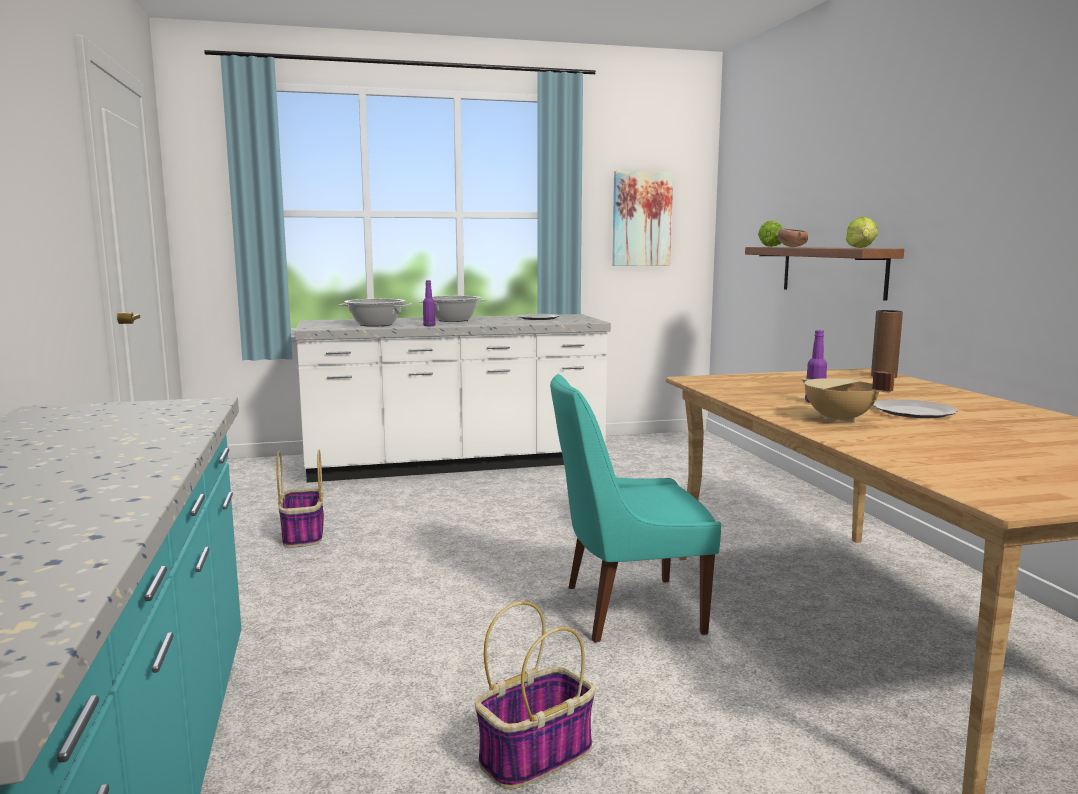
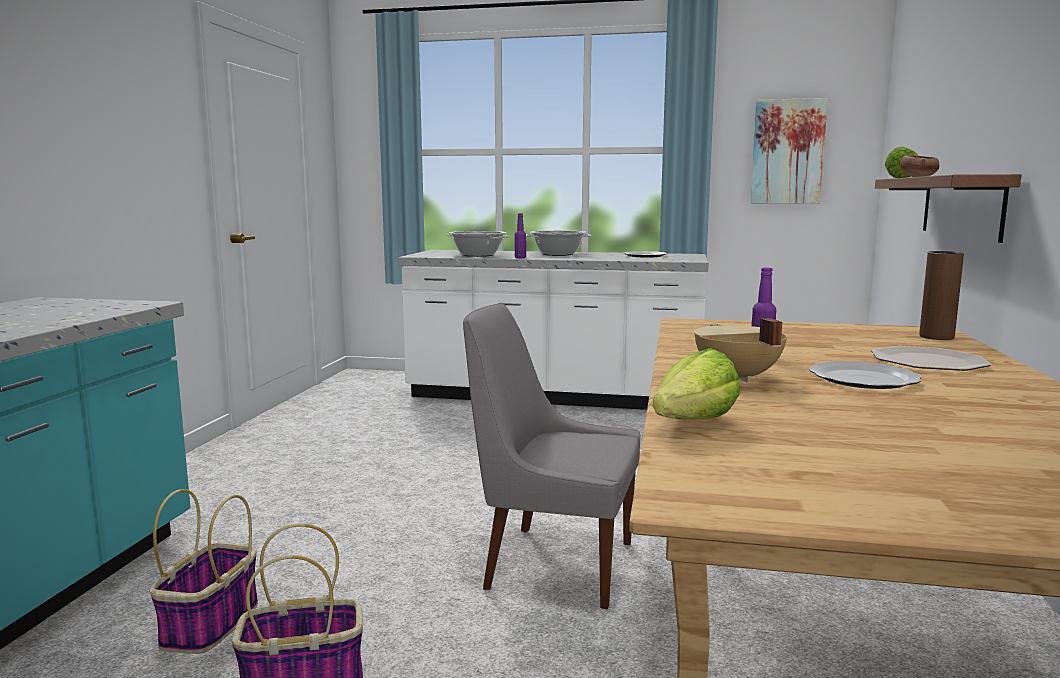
camera: 25 degrees right, 0 degrees up
basket [276,450,324,548] -> basket moved to [150,489,258,654]
turquoise chair [550,374,721,643] -> grey chair [463,303,640,609]
lettuce [846,217,878,248] -> lettuce moved to [653,348,740,420]
none -> plate [871,346,991,371]

